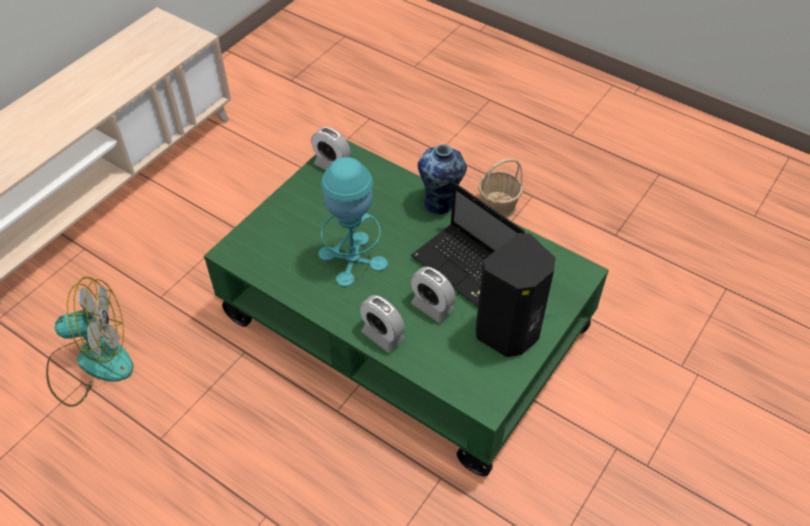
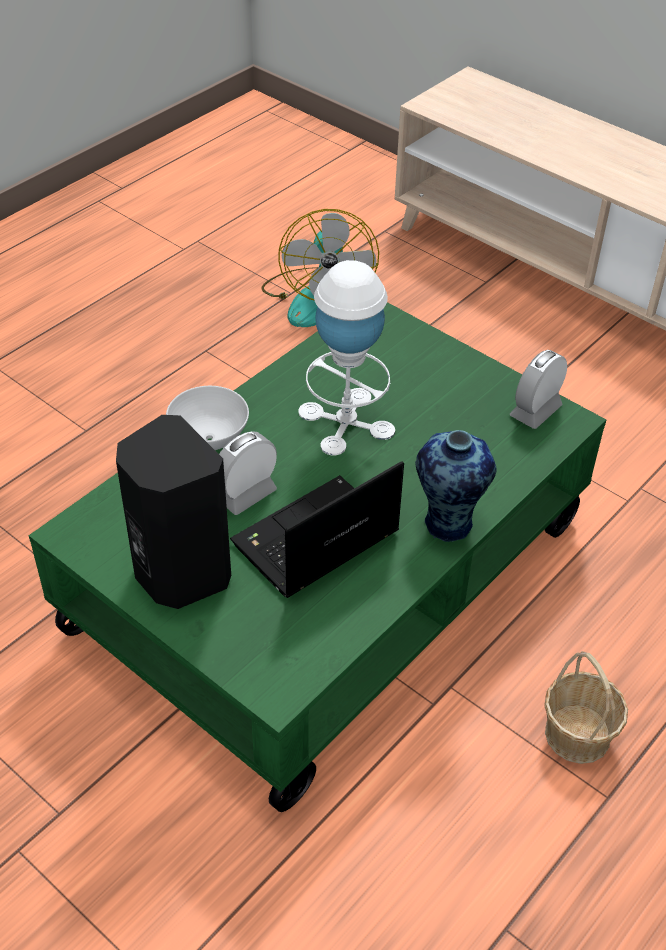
camera: 95 degrees right, 5 degrees down
turquoise table lamp [318,157,388,287] -> white table lamp [298,260,395,456]
alarm clock [360,295,405,352] -> white bowl [166,386,249,450]

